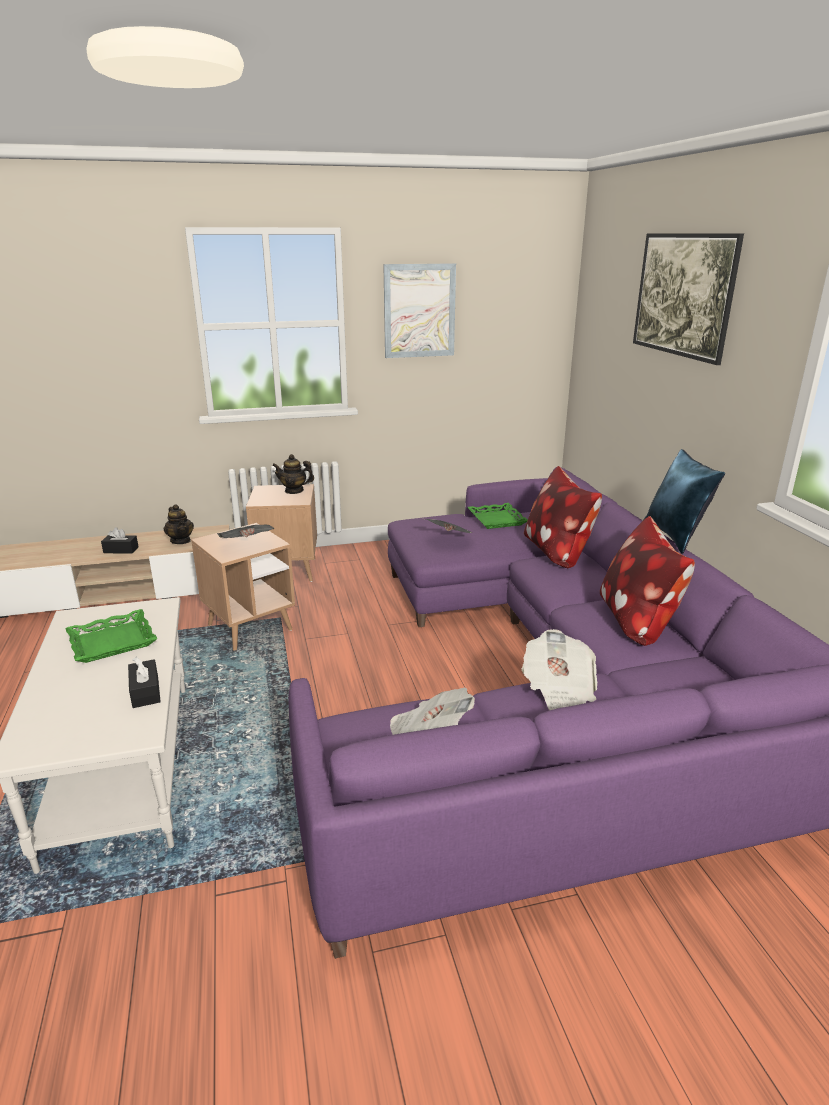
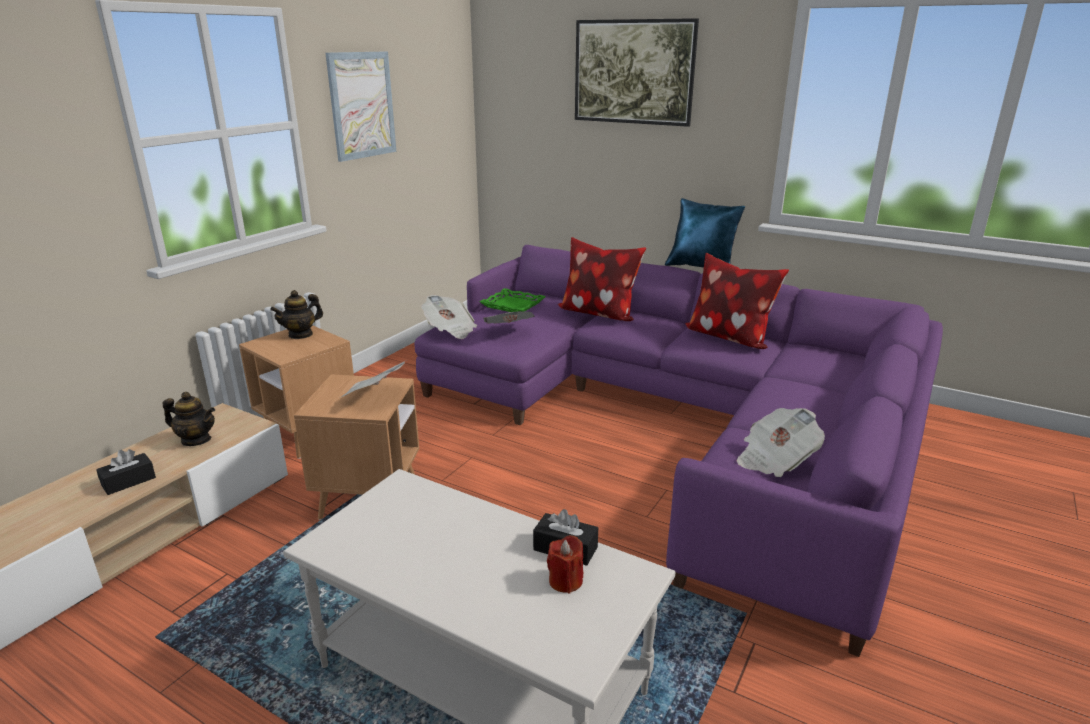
camera: 45 degrees left, 0 degrees up
green tray [65,609,158,663] -> none
newspaper [522,629,597,710] -> newspaper moved to [421,295,477,339]
none -> red candle [547,535,583,594]

